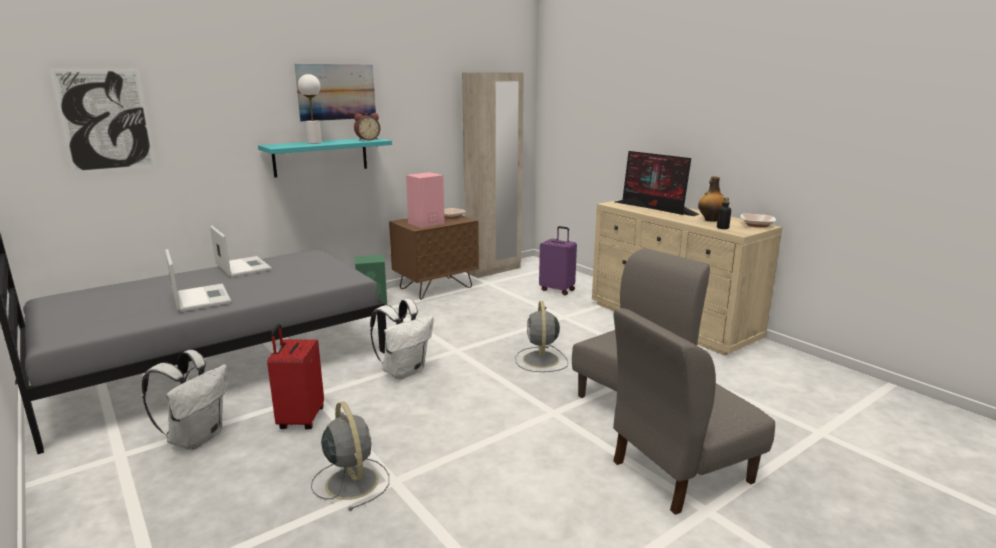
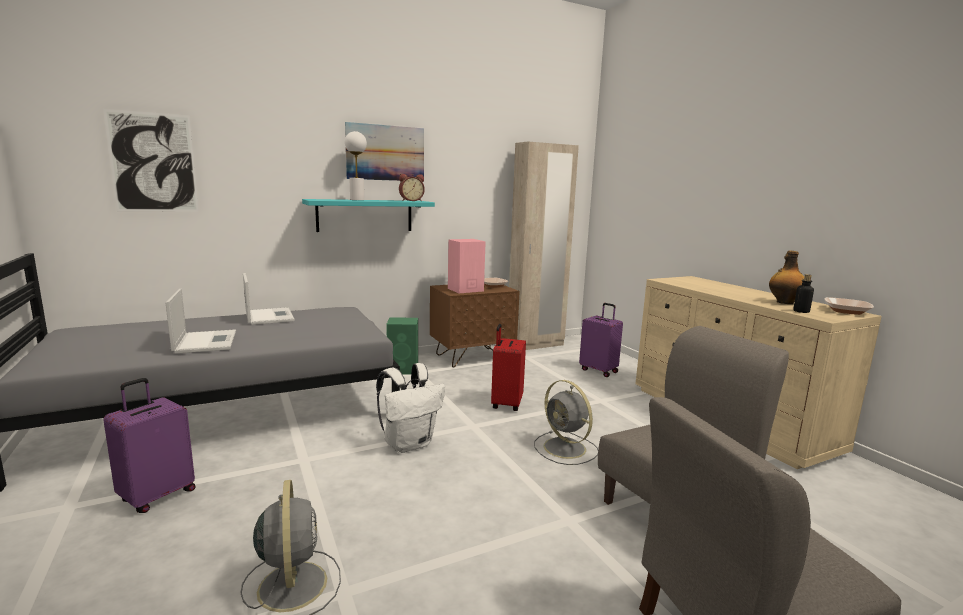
camera: 10 degrees right, 5 degrees down
white backpack [142,350,228,450] -> purple suitcase [103,378,195,513]
red suitcase [267,324,324,429] -> red suitcase moved to [491,324,526,411]
grey fan [515,301,568,372] -> grey fan turned 45 degrees counterclockwise [534,380,598,465]
monitor [615,151,700,216] -> none

